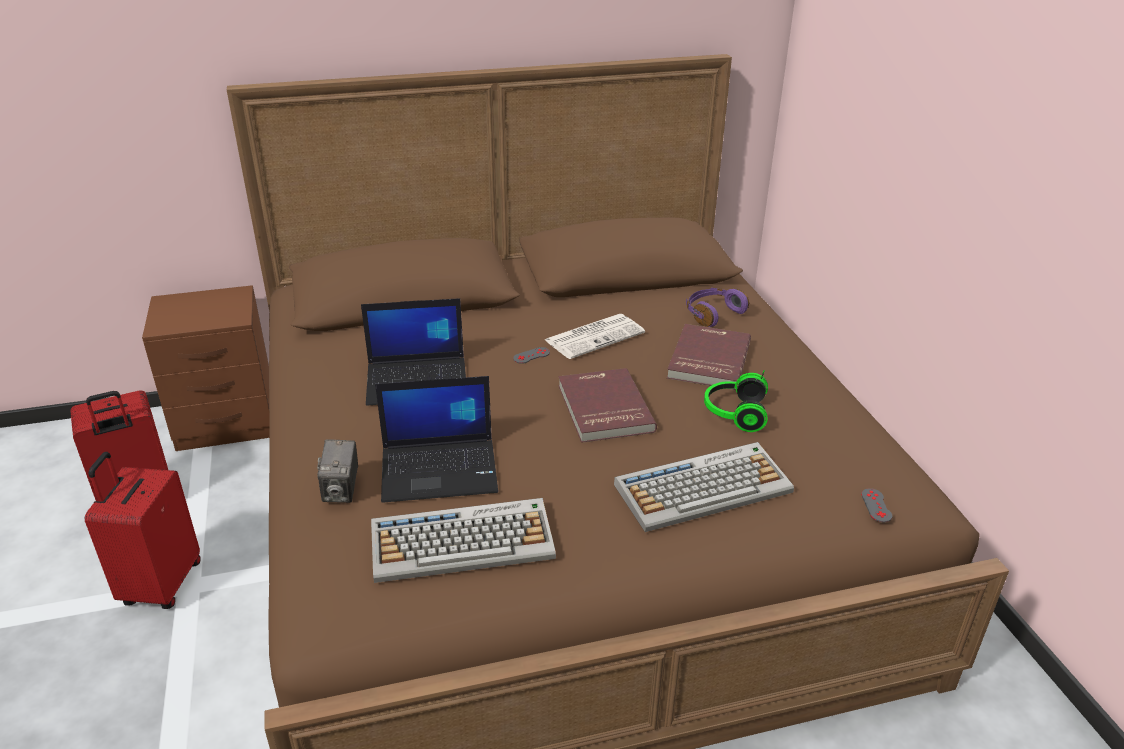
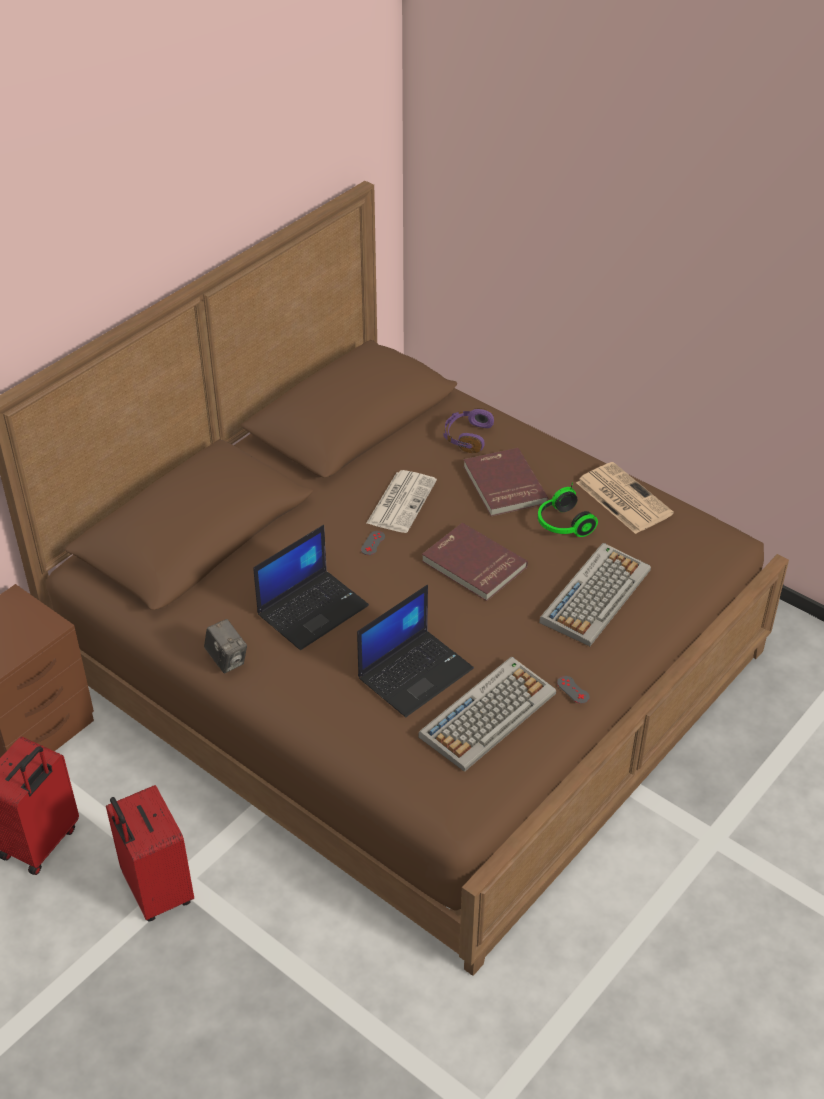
camera: 35 degrees left, 10 degrees up
camera [317,439,358,503] -> camera moved to [204,619,247,673]
grey game controller [861,488,892,522] -> grey game controller moved to [557,676,590,704]
none -> newspaper [576,462,674,534]

